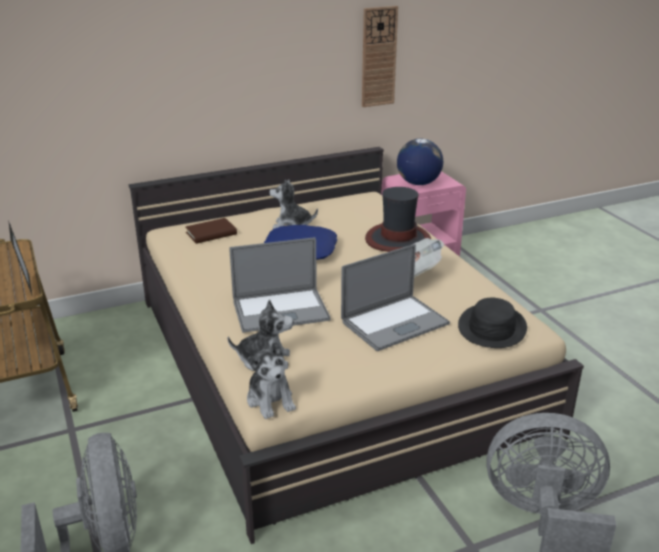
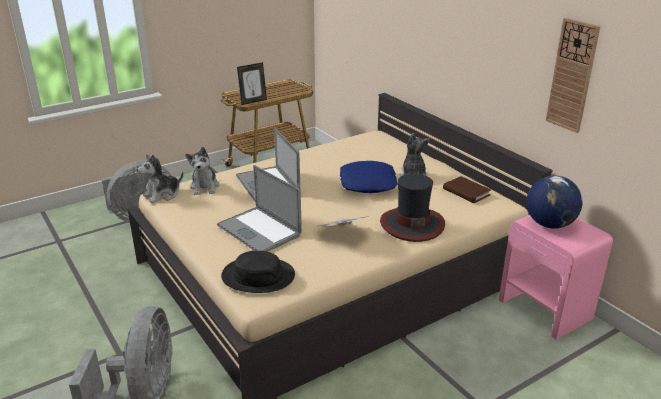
camera: 80 degrees right, 0 degrees up
brown book [185,218,237,244] -> brown book moved to [443,176,491,203]

